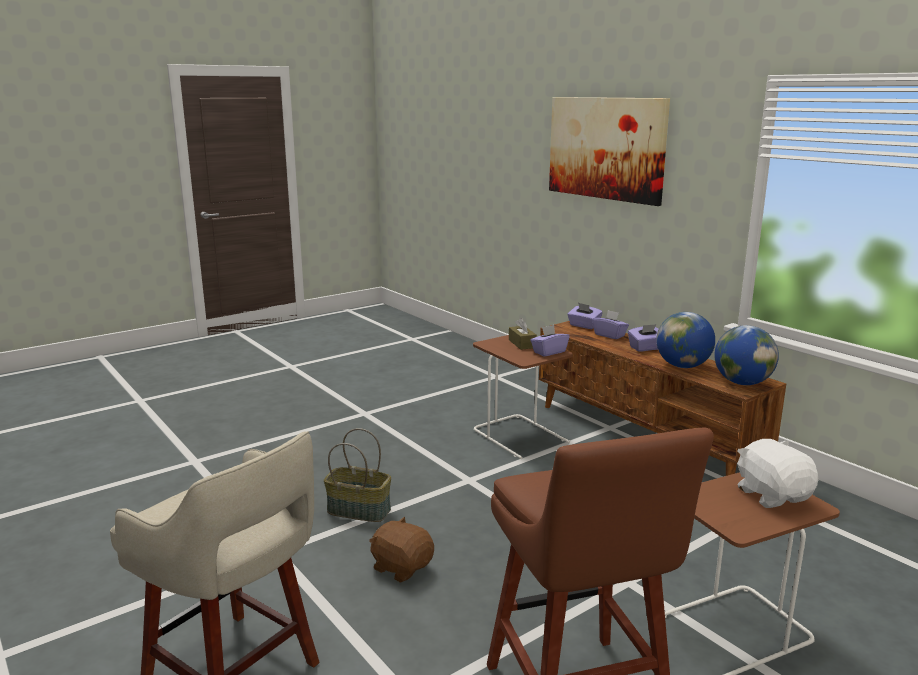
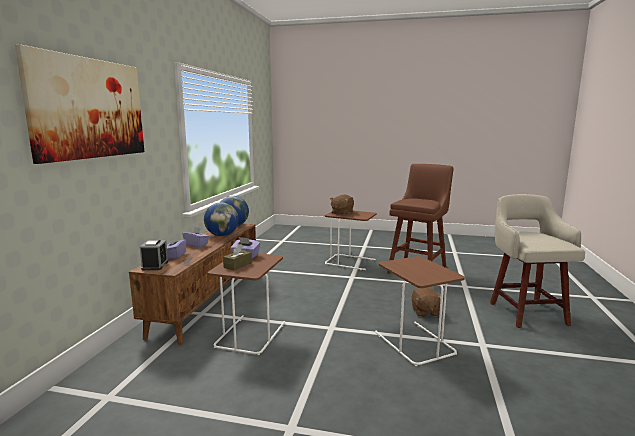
camera: 130 degrees left, 5 degrees down
basket [324,428,391,522] -> brown side table [375,256,465,366]
purple tissue box [567,303,603,329] -> alarm clock [140,240,168,270]
white plush toy [737,439,819,508] -> brown plush toy [330,195,354,215]

